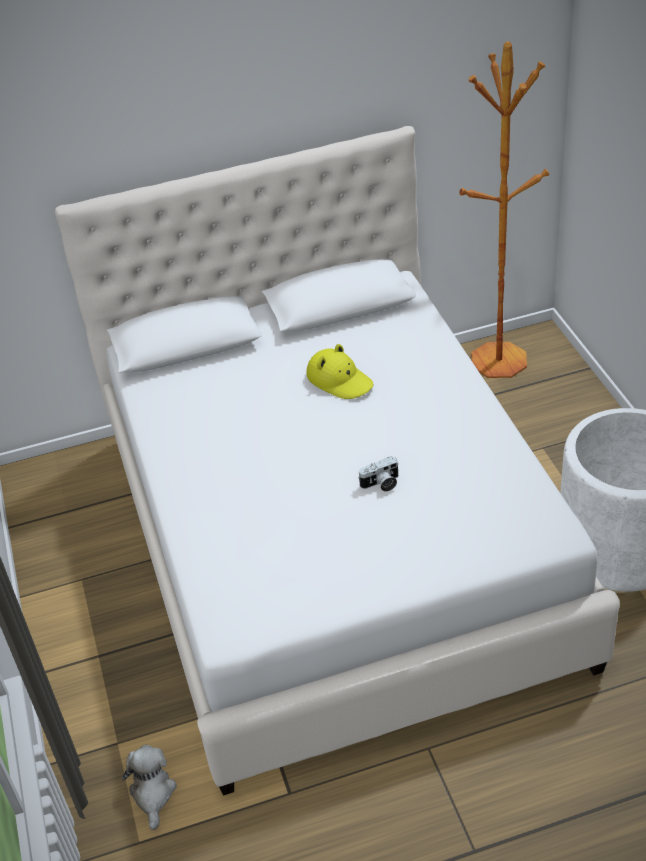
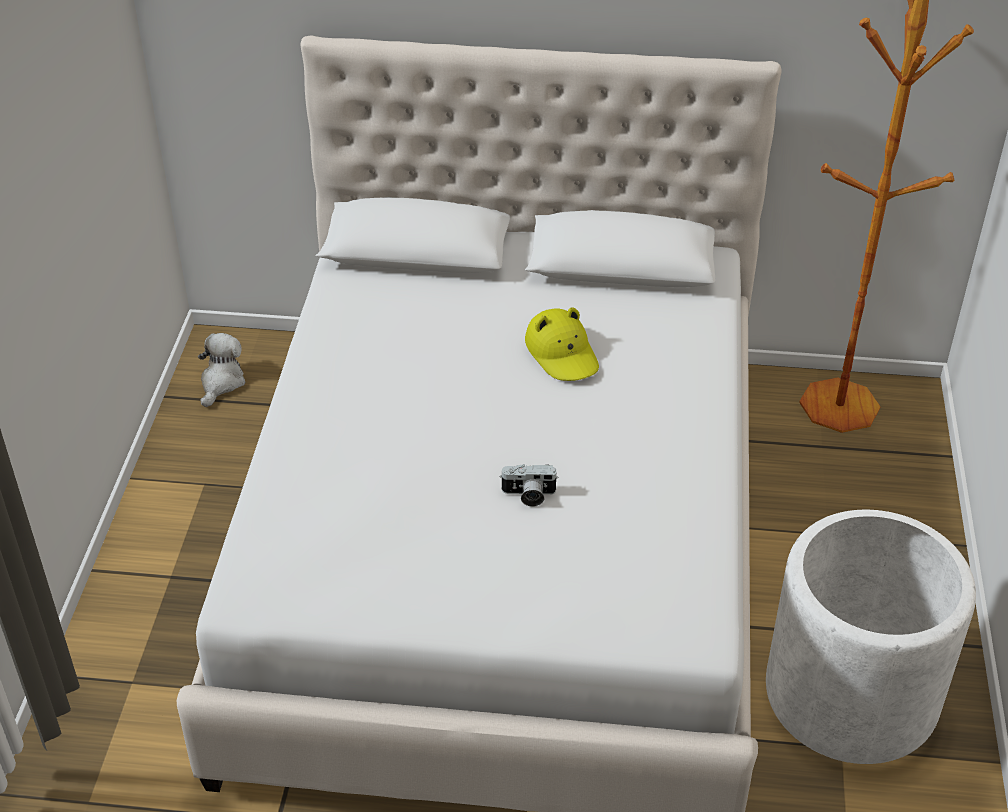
camera: 20 degrees right, 0 degrees up
plush toy [122,745,177,830] -> plush toy moved to [198,333,245,407]

